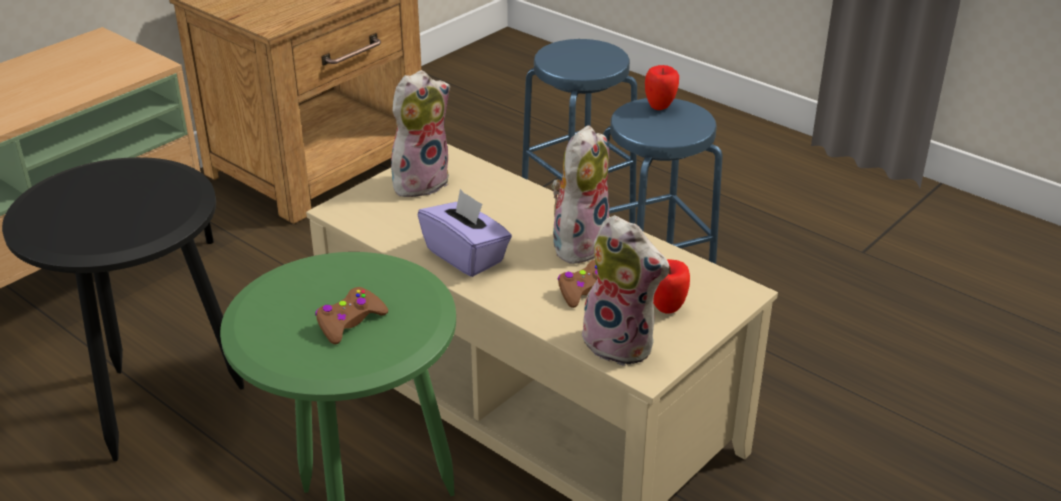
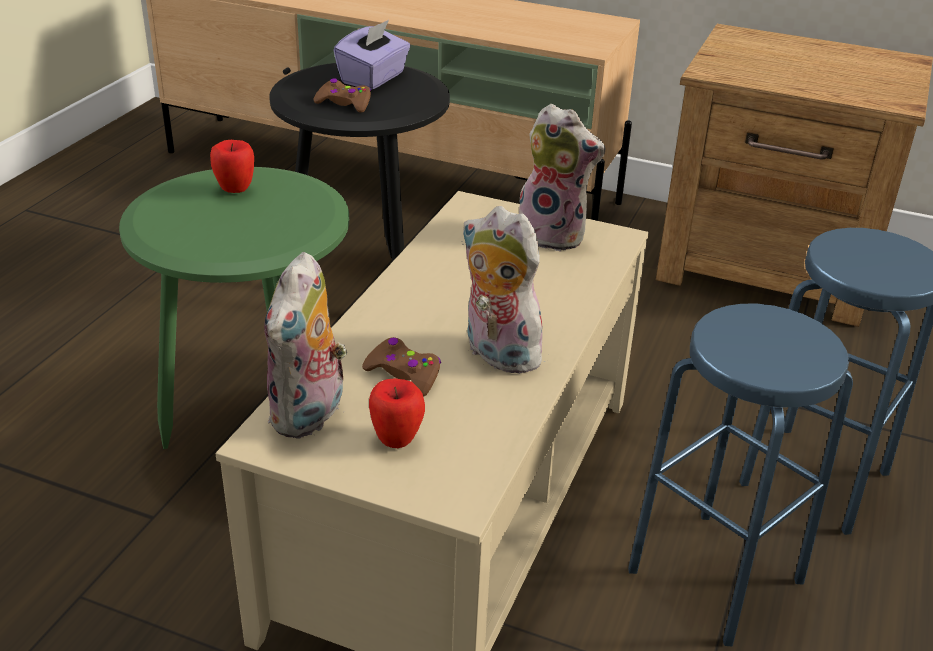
camera: 70 degrees right, 0 degrees up
brown game controller [315,287,388,344] -> brown game controller moved to [314,78,371,113]
purple tissue box [418,189,512,277] -> purple tissue box moved to [333,20,411,90]
plush toy [551,125,609,264] -> plush toy turned 150 degrees counterclockwise [462,206,548,374]
apple [645,65,679,110] -> apple moved to [210,140,254,193]

